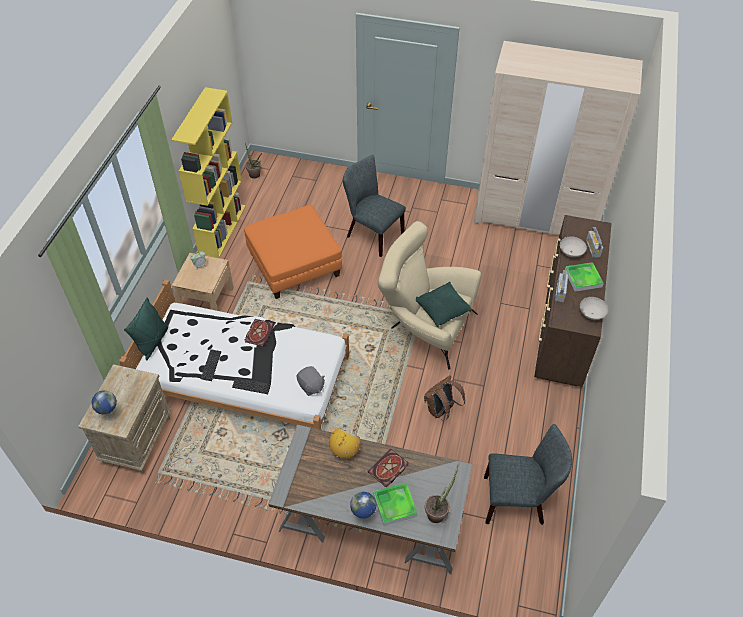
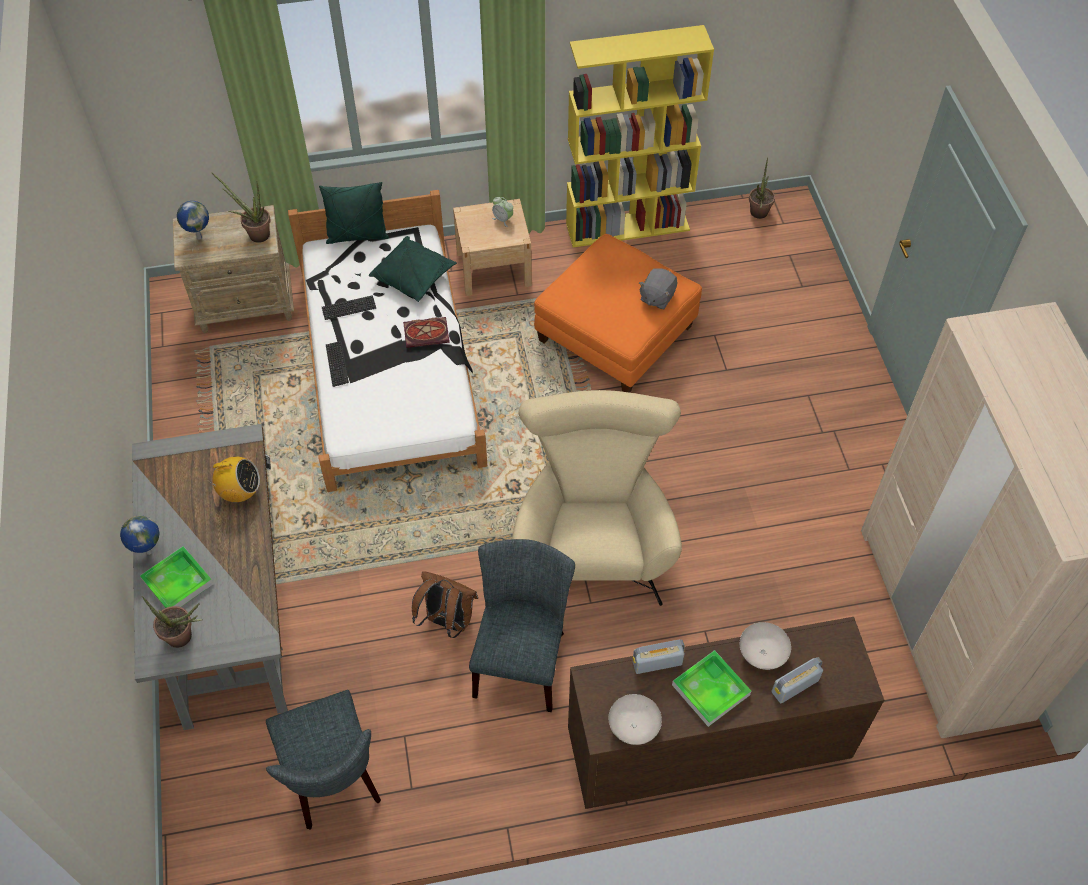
camera: 65 degrees right, 5 degrees up
grey plush toy [297,366,325,396] -> grey plush toy moved to [639,268,677,309]
grey chair [343,155,406,257] -> grey chair moved to [469,539,575,712]
book [368,449,409,487] -> none
green pillow [416,282,473,327] -> green pillow moved to [369,236,457,302]
none -> potted plant [211,172,271,243]

